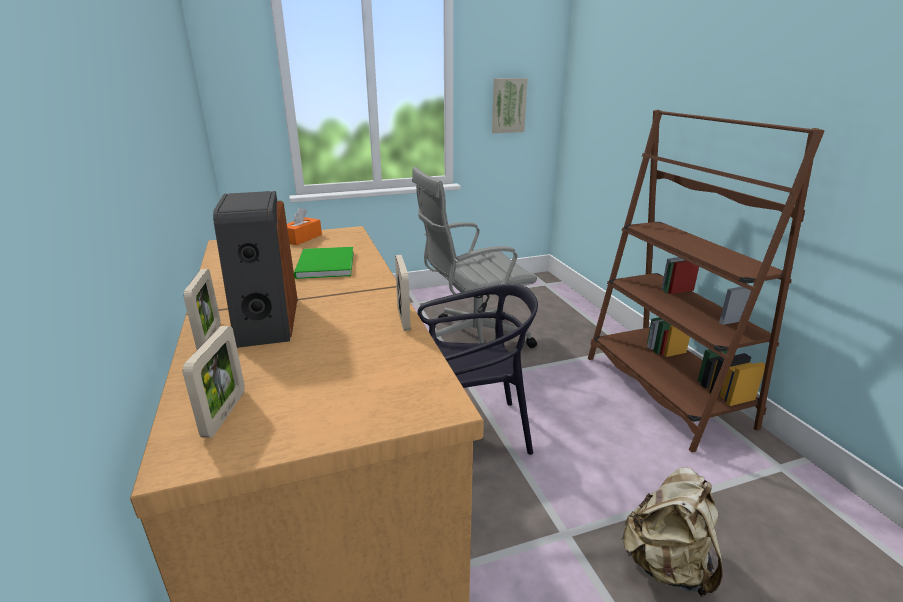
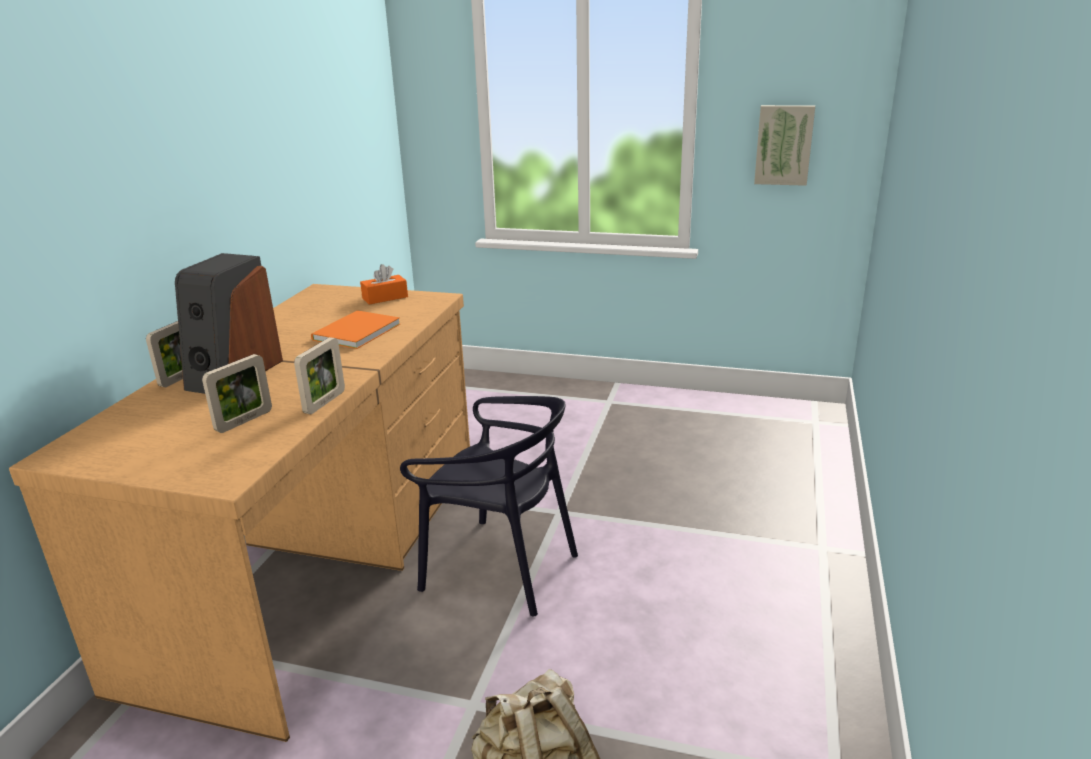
camera: 35 degrees right, 0 degrees up
picture frame [183,326,245,438] -> picture frame moved to [202,354,272,433]
green book [294,247,354,279] -> orange book [311,310,400,349]
grey office chair [412,167,537,348] -> none
brown bookcase [588,110,824,452] -> none

